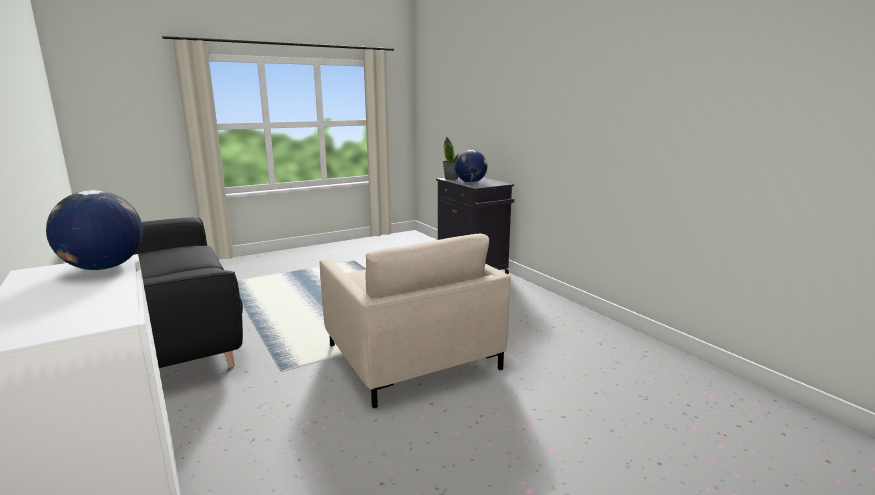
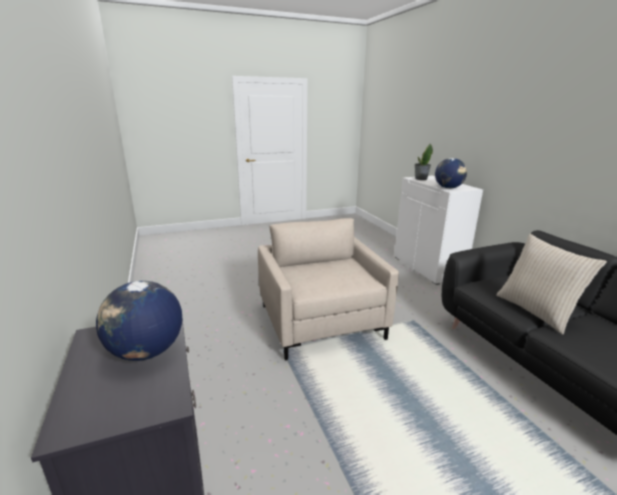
camera: 170 degrees left, 5 degrees up
potted plant [443,137,459,180] -> potted plant moved to [414,144,433,180]
none -> beige pillow [496,234,607,335]

